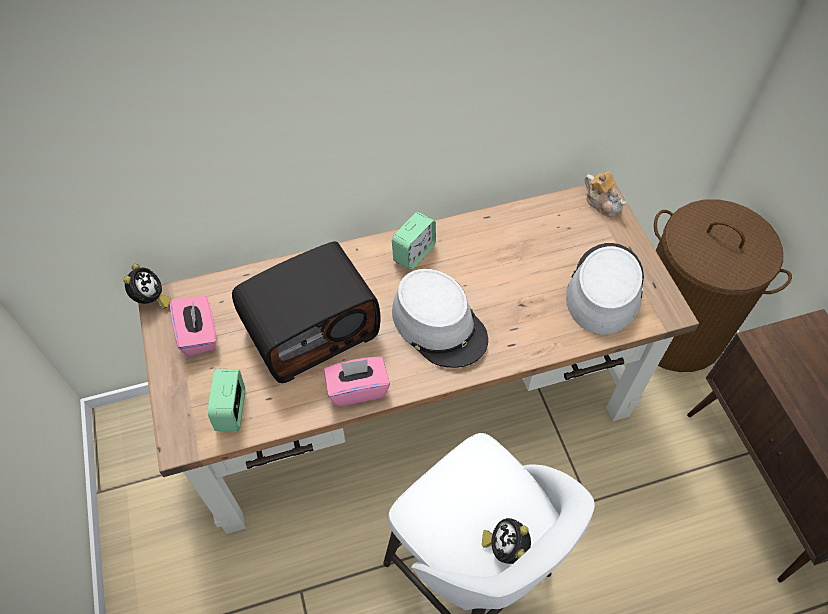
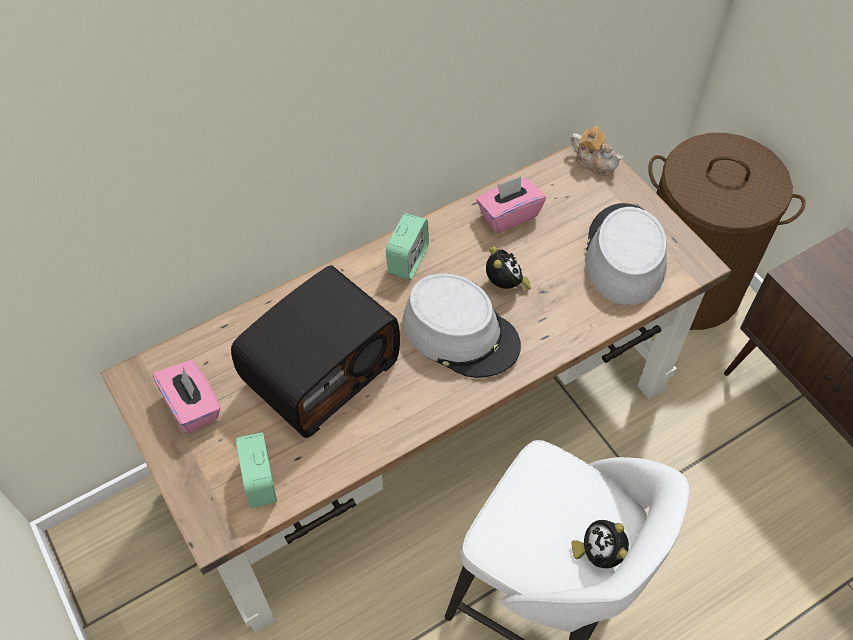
camera: 15 degrees left, 0 degrees up
alarm clock [123,263,171,309] -> alarm clock moved to [486,246,531,291]
pink tissue box [324,357,390,407] -> pink tissue box moved to [477,177,546,233]

